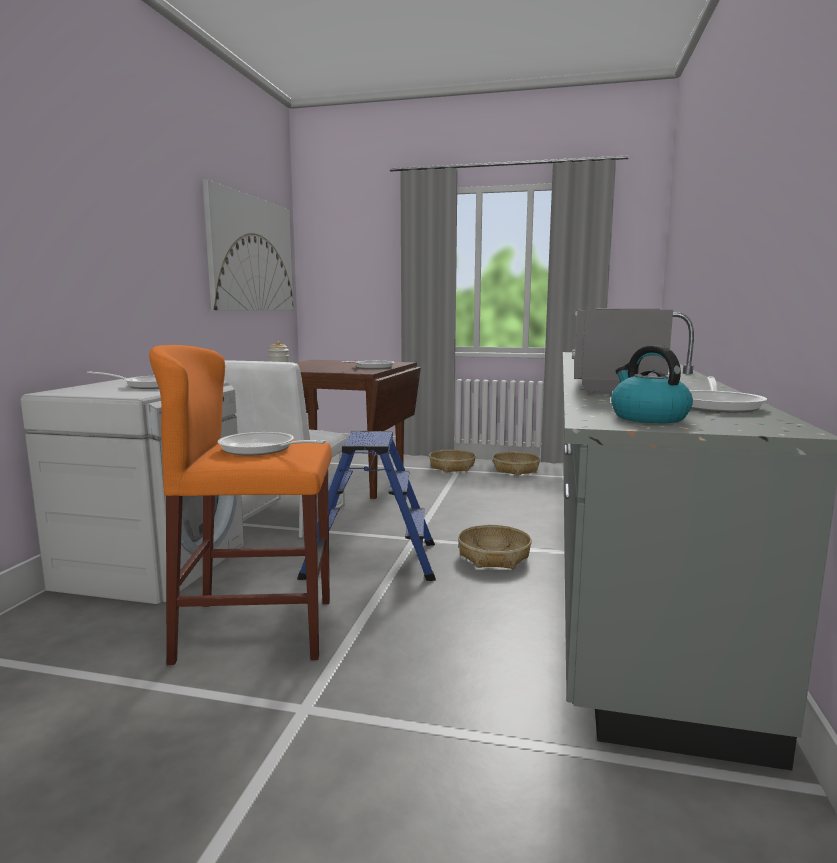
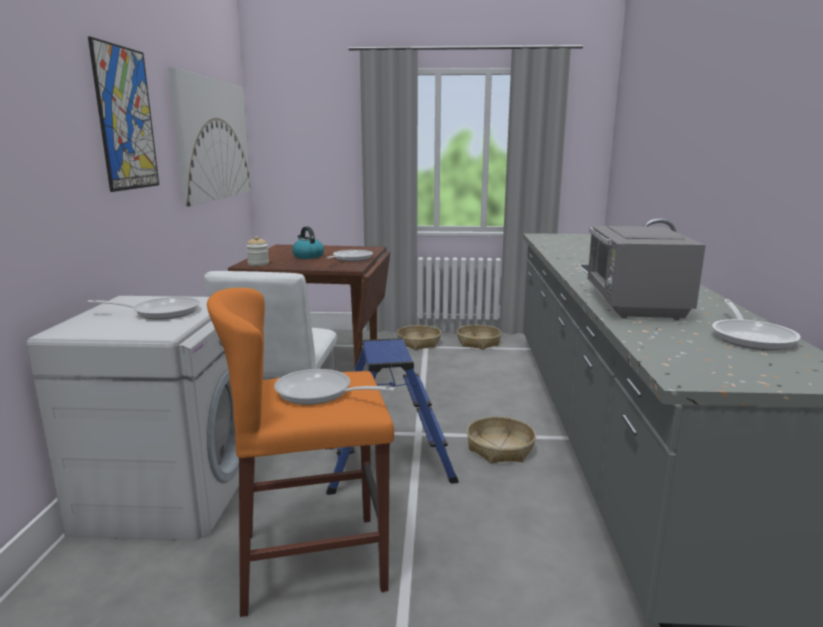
camera: 10 degrees left, 5 degrees up
kettle [611,345,693,423] -> kettle moved to [292,227,324,259]
none -> picture [88,37,159,192]

